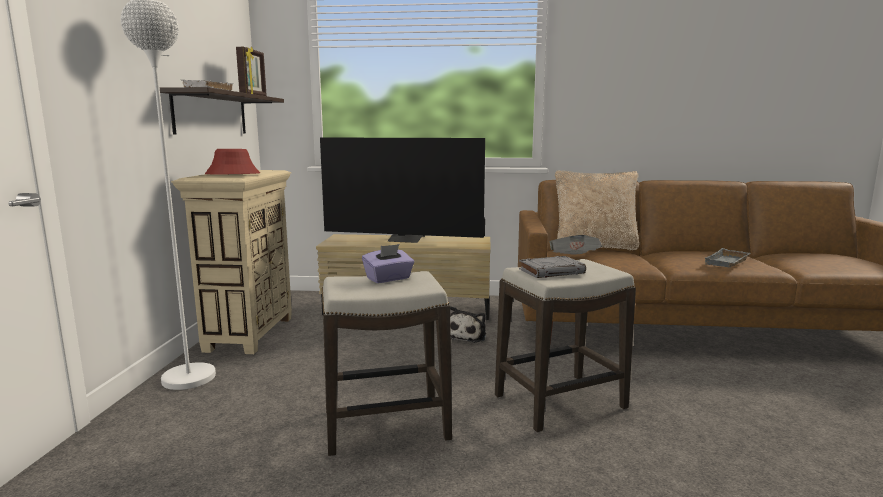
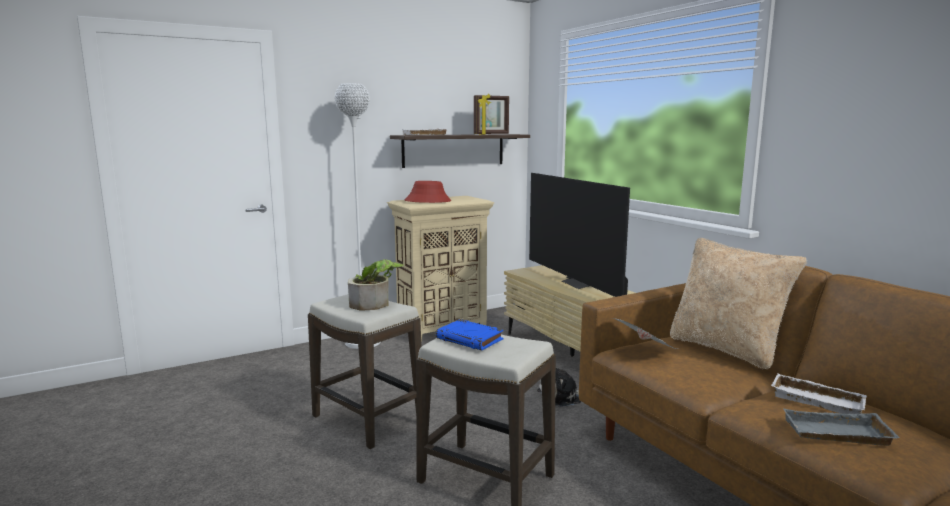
camera: 55 degrees right, 0 degrees up
purple tissue box [362,244,414,283] -> potted plant [348,259,404,311]
grey book [519,256,586,278] -> blue book [436,319,504,350]
none -> white tray [771,373,867,414]

